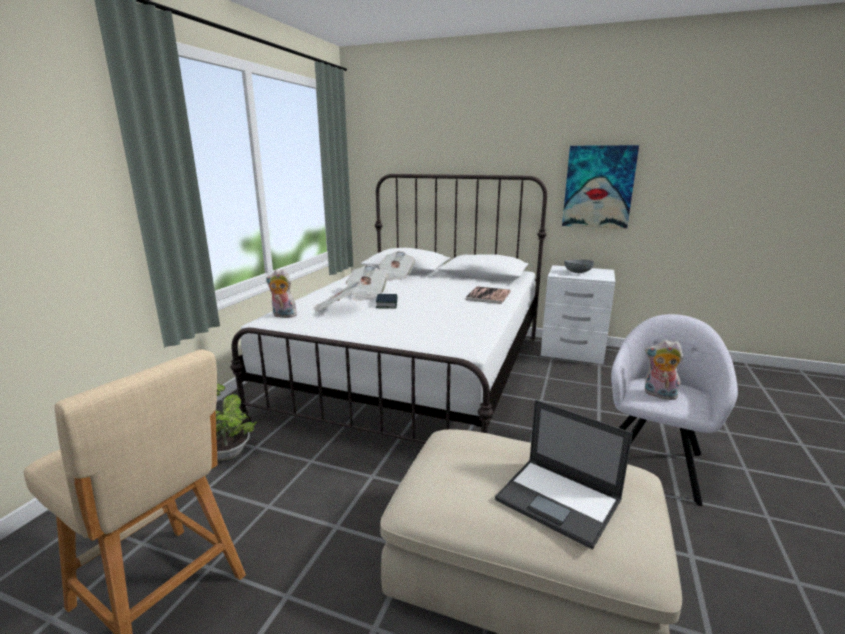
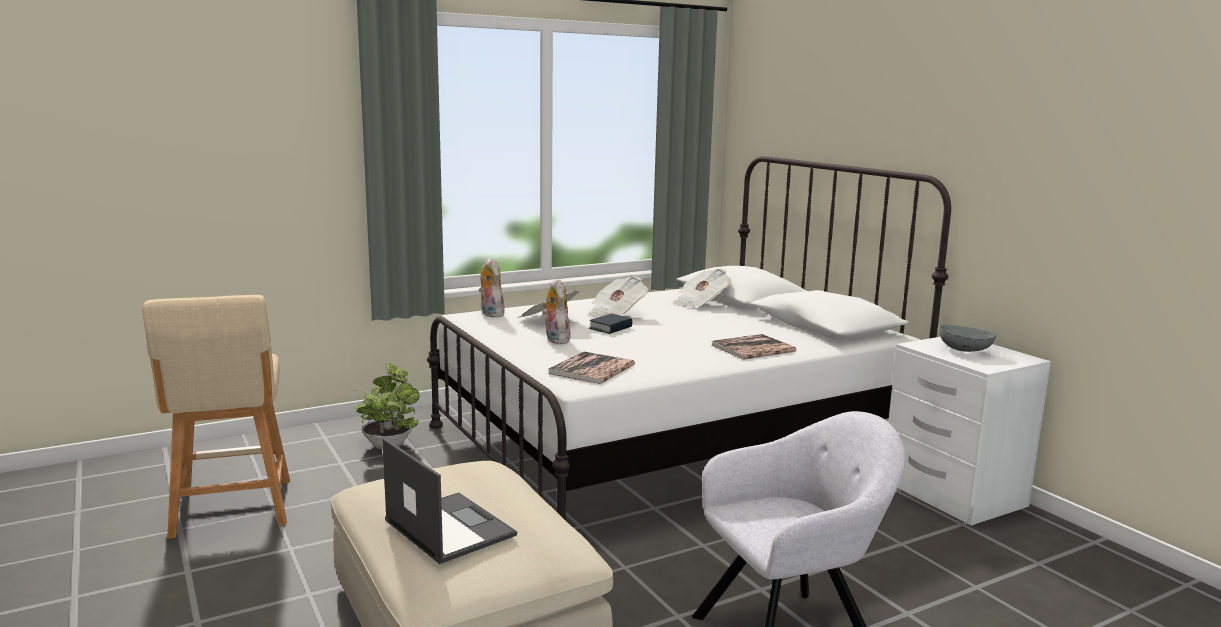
camera: 40 degrees right, 5 degrees down
laptop [495,400,633,550] -> laptop turned 150 degrees clockwise [383,438,517,564]
picture [562,145,639,229] -> none
plush toy [645,340,683,401] -> plush toy moved to [542,278,571,344]
none -> book [548,351,635,384]

